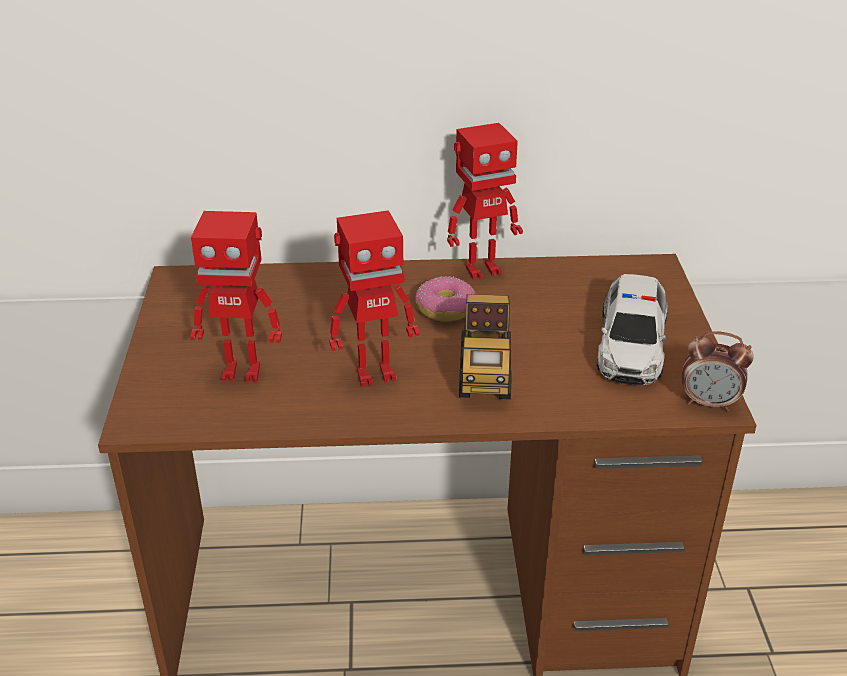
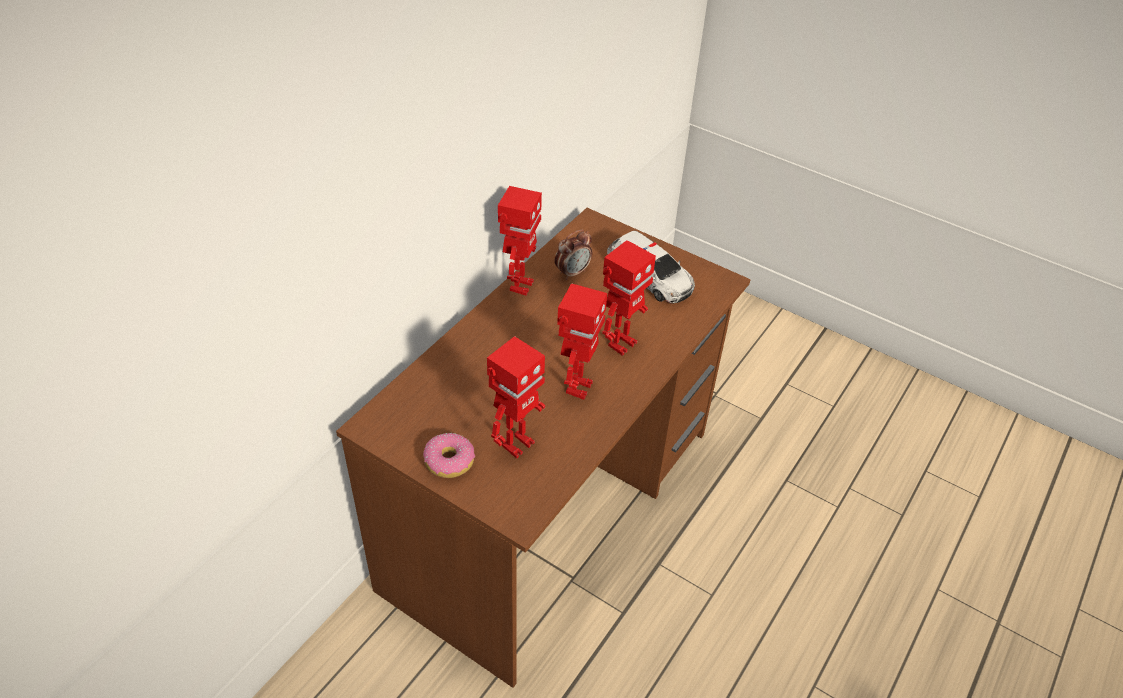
camera: 55 degrees left, 10 degrees up
donut [415,276,476,322] -> donut moved to [423,433,475,478]
toy truck [459,294,511,399] -> toy robot [602,240,656,356]
alarm clock [682,331,754,412] -> alarm clock moved to [554,230,592,280]

